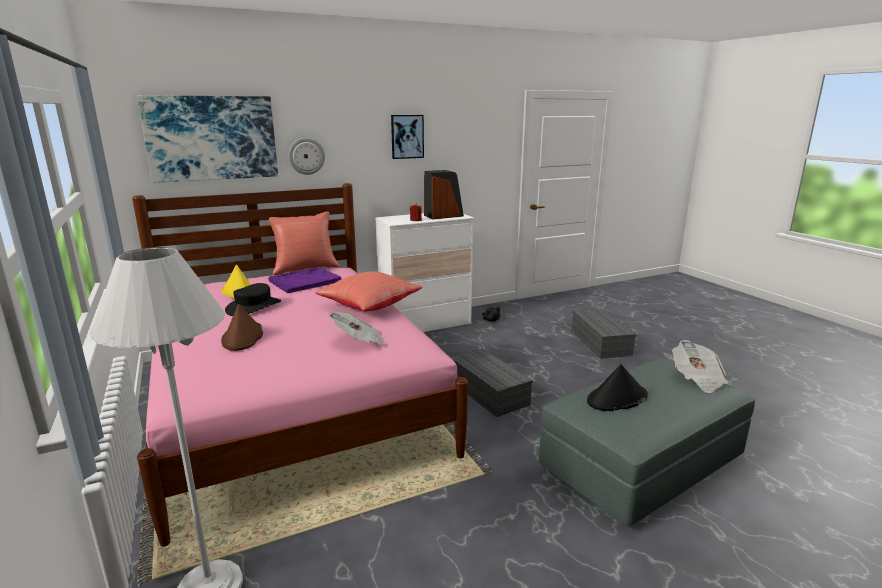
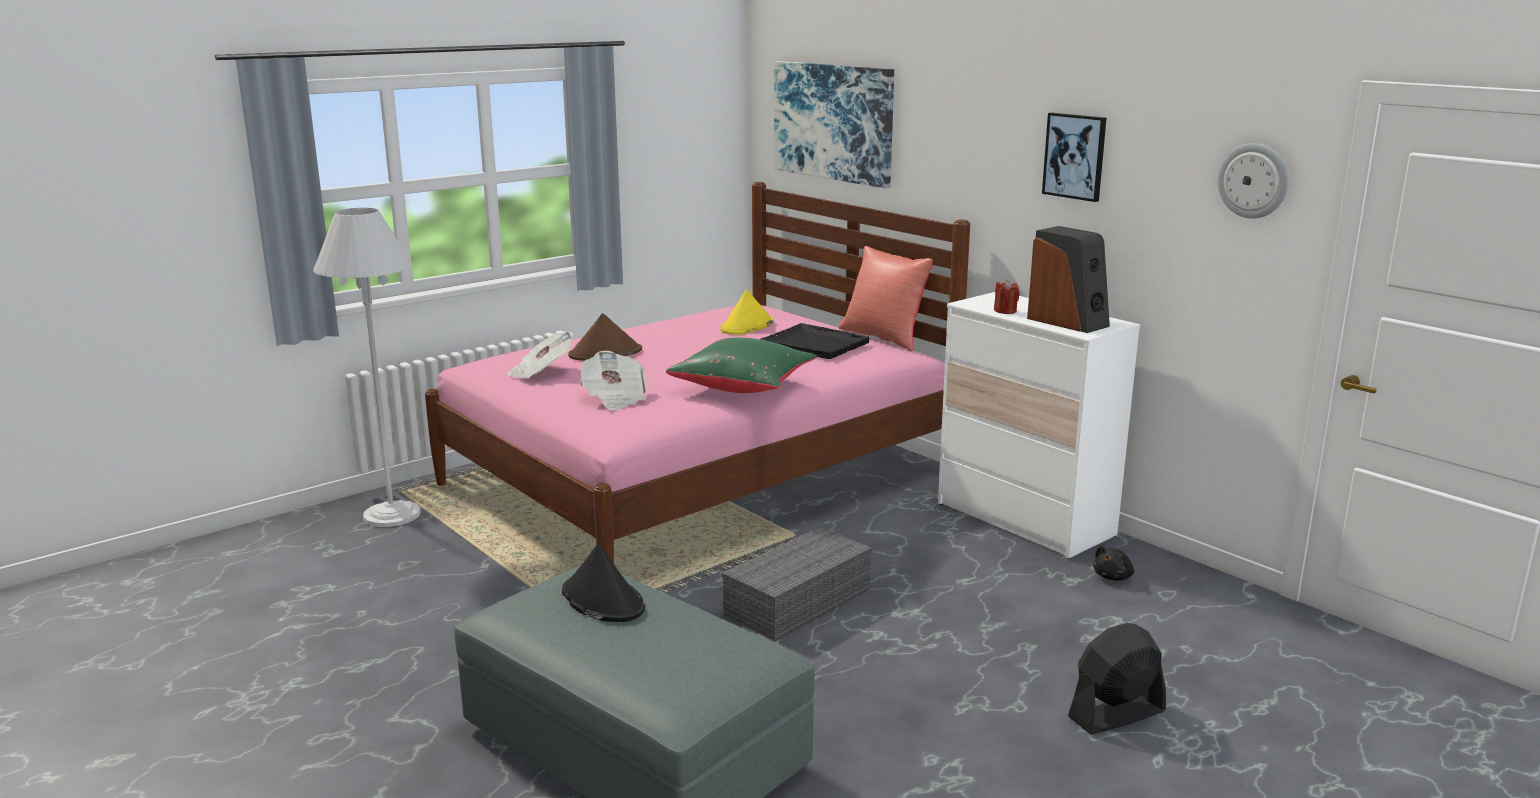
camera: 75 degrees right, 0 degrees up
black hat [225,283,281,316] -> none
purple tray [268,267,341,293] -> black tray [760,323,869,359]
wall clock [288,137,325,175] -> wall clock moved to [1218,143,1289,219]
red pillow [315,271,423,312] -> green pillow [666,338,818,393]
grey storage box [572,309,636,359] -> black fan [1068,623,1166,735]
newspaper [672,340,729,393] -> newspaper moved to [507,331,574,379]

